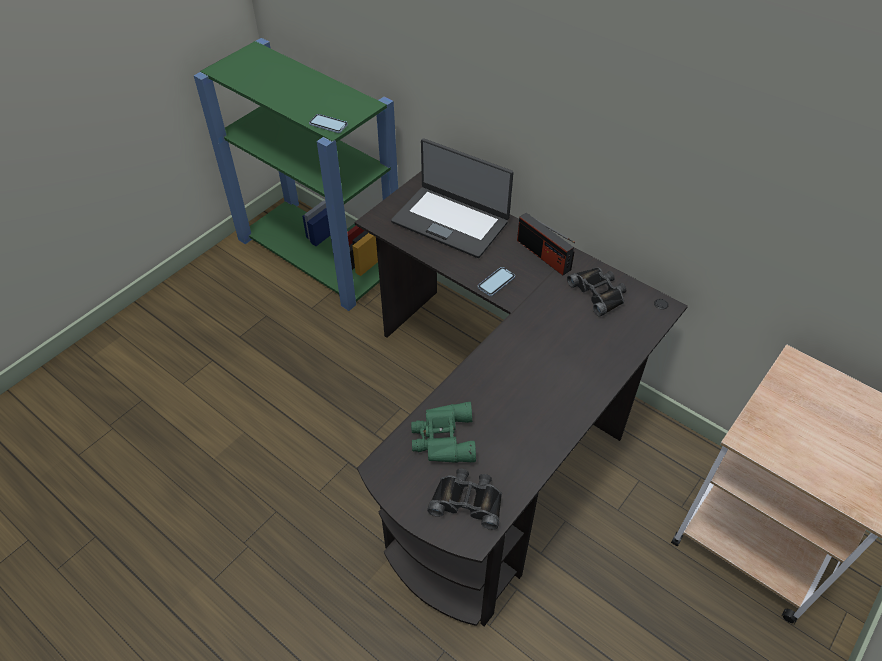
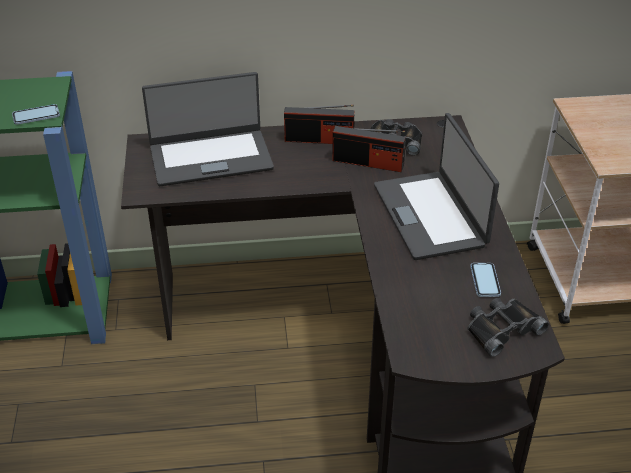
camera: 45 degrees left, 10 degrees down
green binoculars [411,402,476,463] -> none
phone [478,267,515,296] -> phone moved to [470,263,501,297]
none -> radio [332,126,406,172]
none -> laptop [374,113,499,260]

